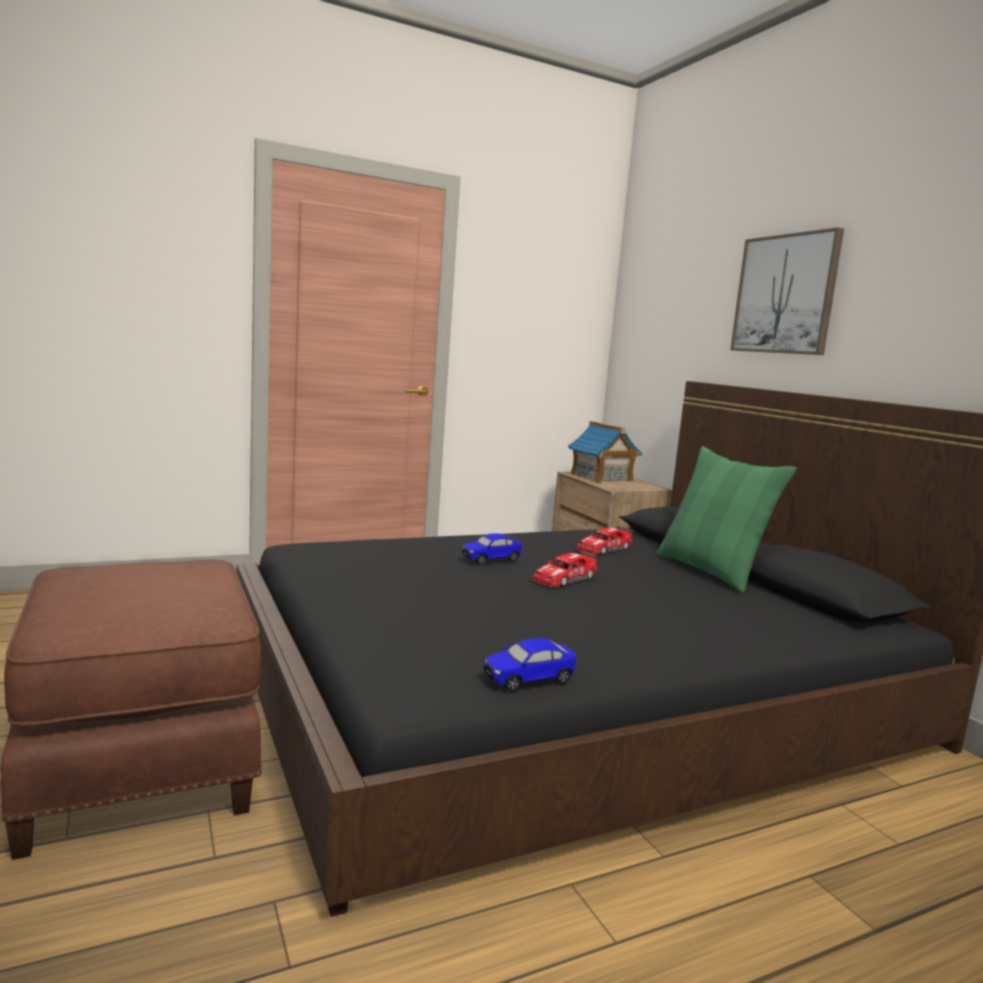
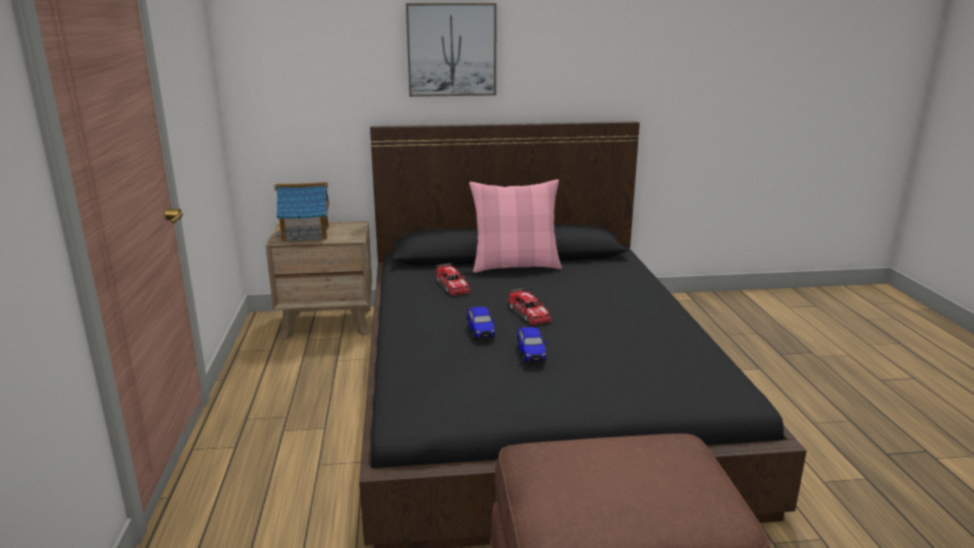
camera: 70 degrees left, 10 degrees up
toy car [483,638,576,692] -> toy car moved to [517,327,547,362]
green pillow [657,446,797,593] -> pink pillow [469,179,562,273]

